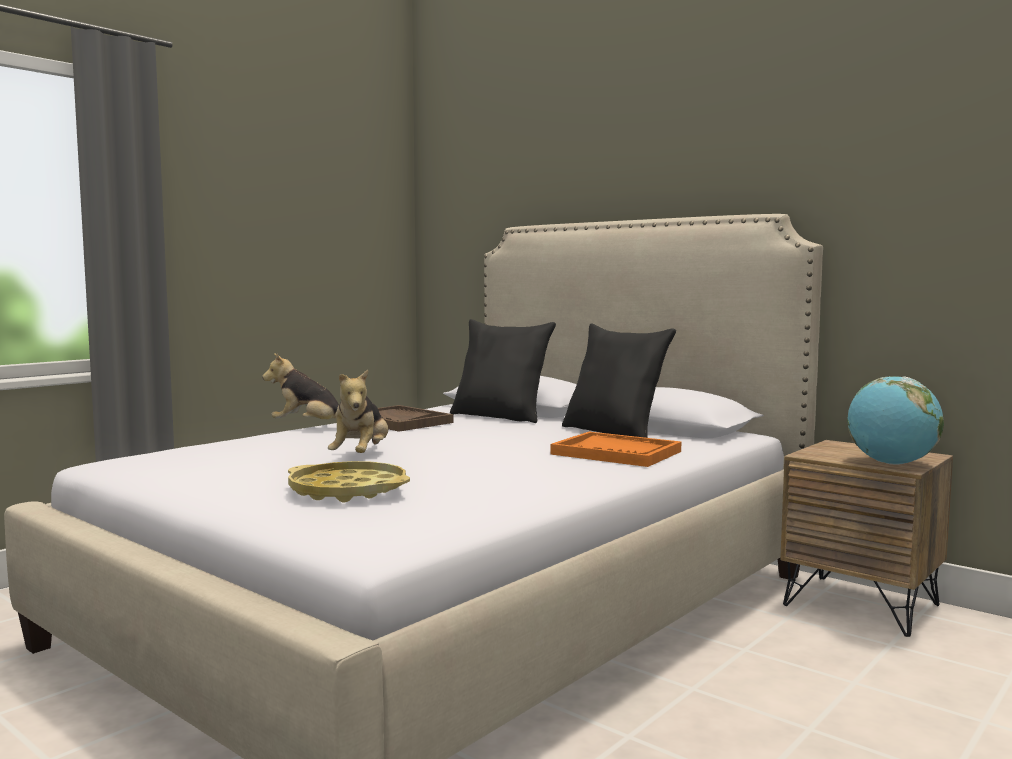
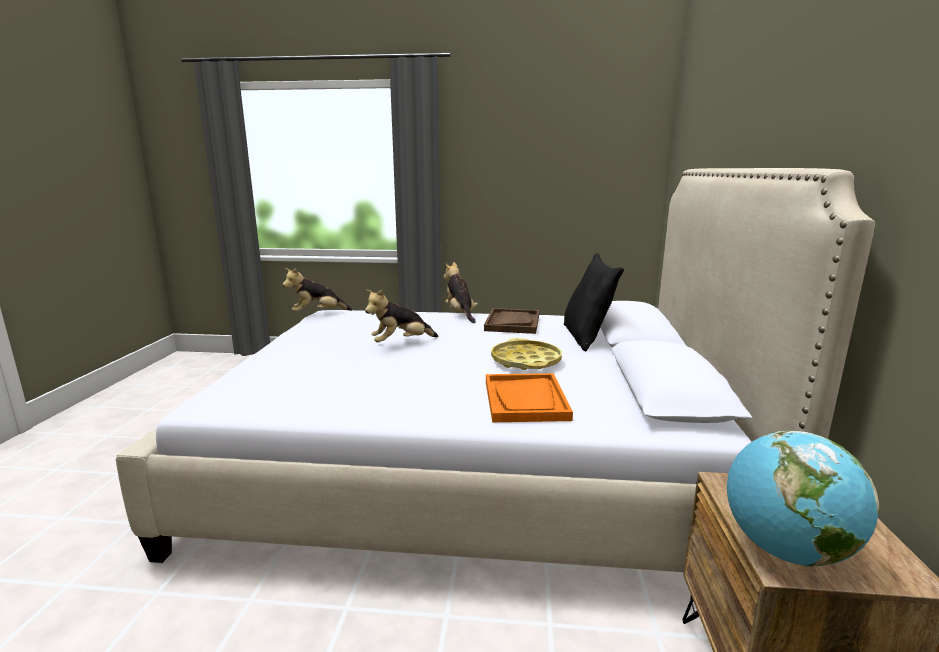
camera: 55 degrees right, 10 degrees up
yellow tray [288,461,410,503] -> yellow tray moved to [491,338,562,370]
black pillow [562,323,676,438] -> none
none -> plush toy [283,268,352,312]

